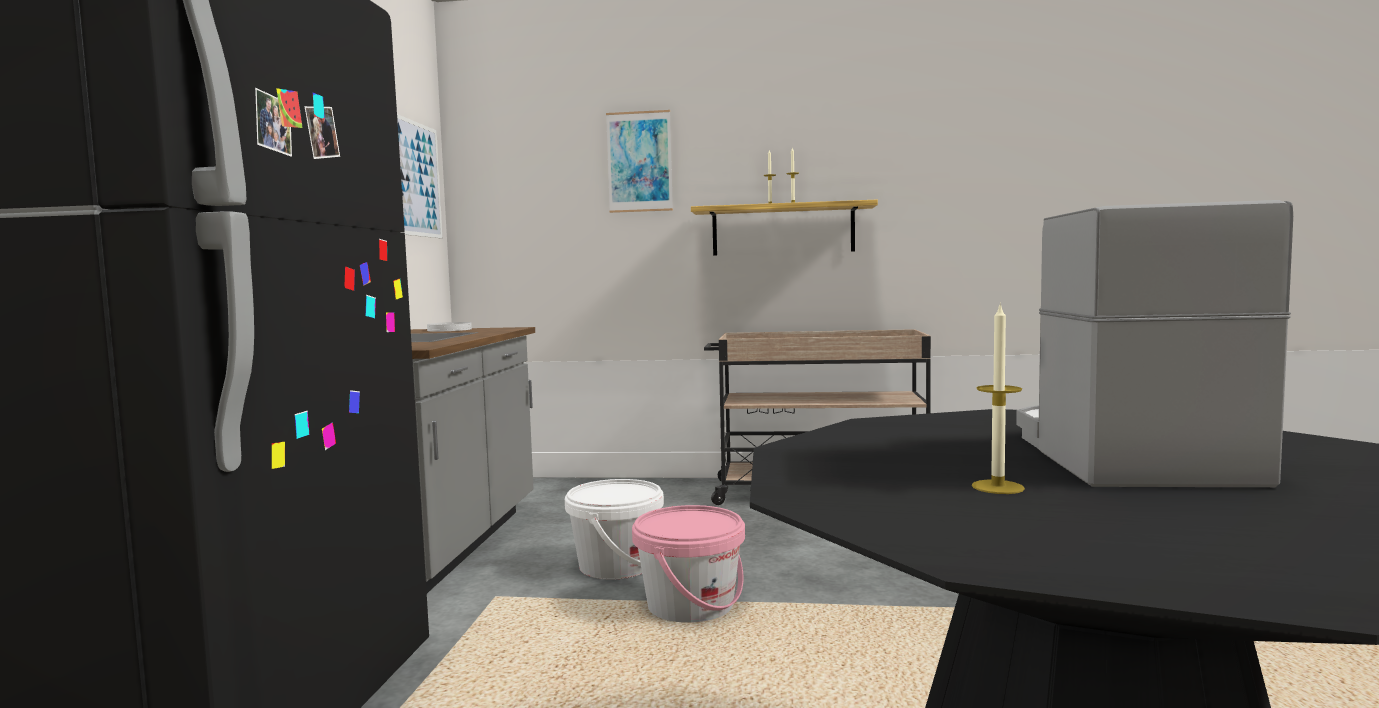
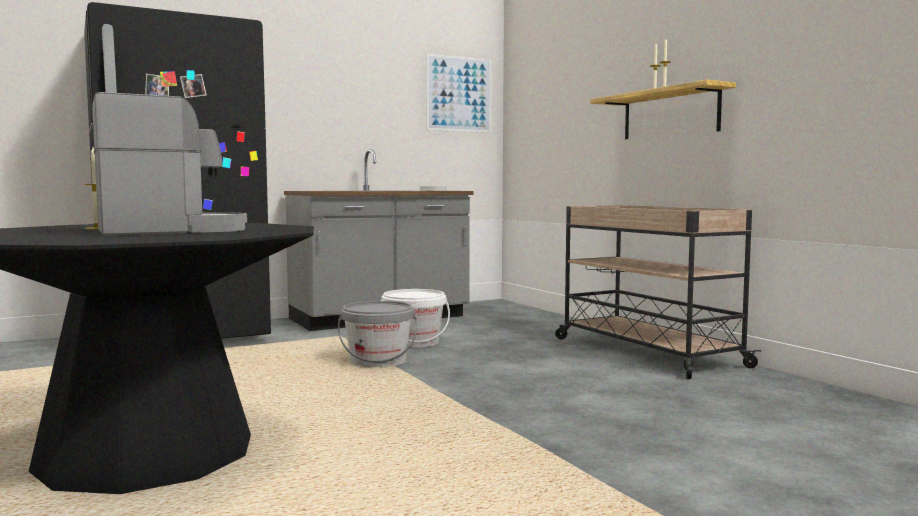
camera: 55 degrees right, 0 degrees up
picture [606,110,673,213] -> none
pink bucket [632,505,745,623] -> grey bucket [338,301,417,367]

